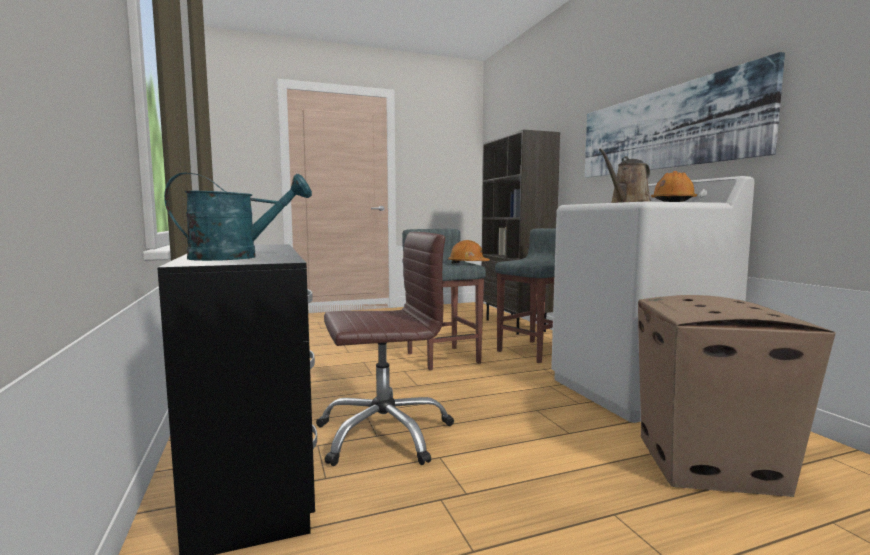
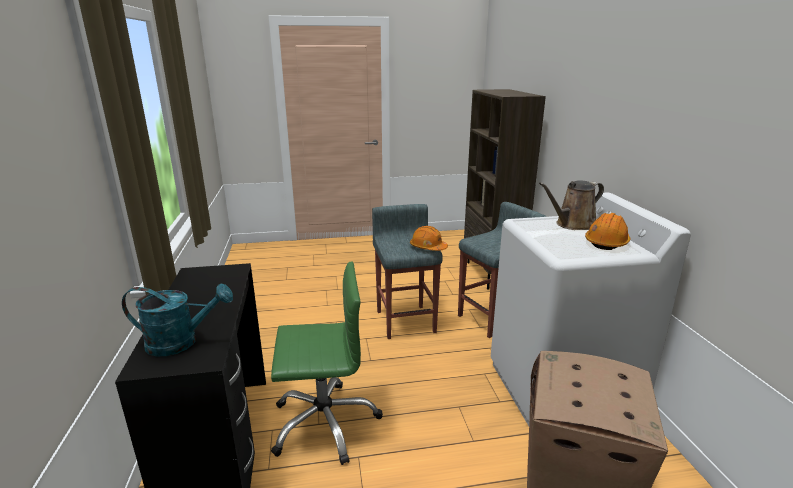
camera: 10 degrees right, 15 degrees up
brown office chair [316,232,454,466] -> green office chair [271,261,383,465]
picture [585,52,785,178] -> none

